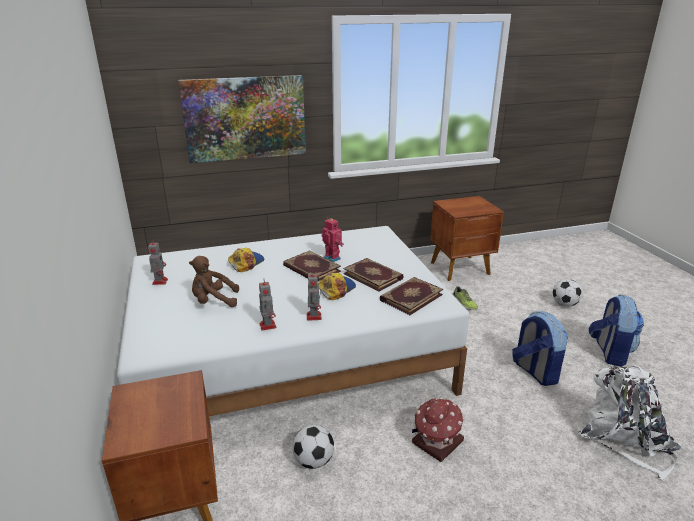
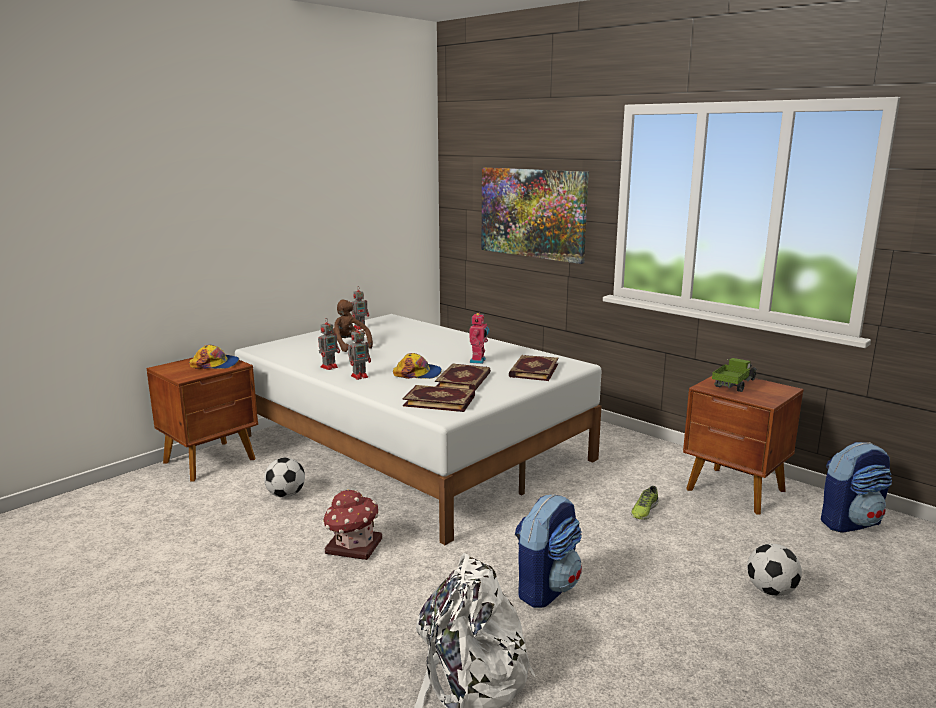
camera: 60 degrees right, 10 degrees down
cap [228,248,264,272] -> cap moved to [189,345,239,369]
book [283,251,341,281] -> book moved to [509,355,558,381]
backpack [589,294,644,367] -> backpack moved to [821,442,892,533]
none -> toy truck [712,358,756,392]

